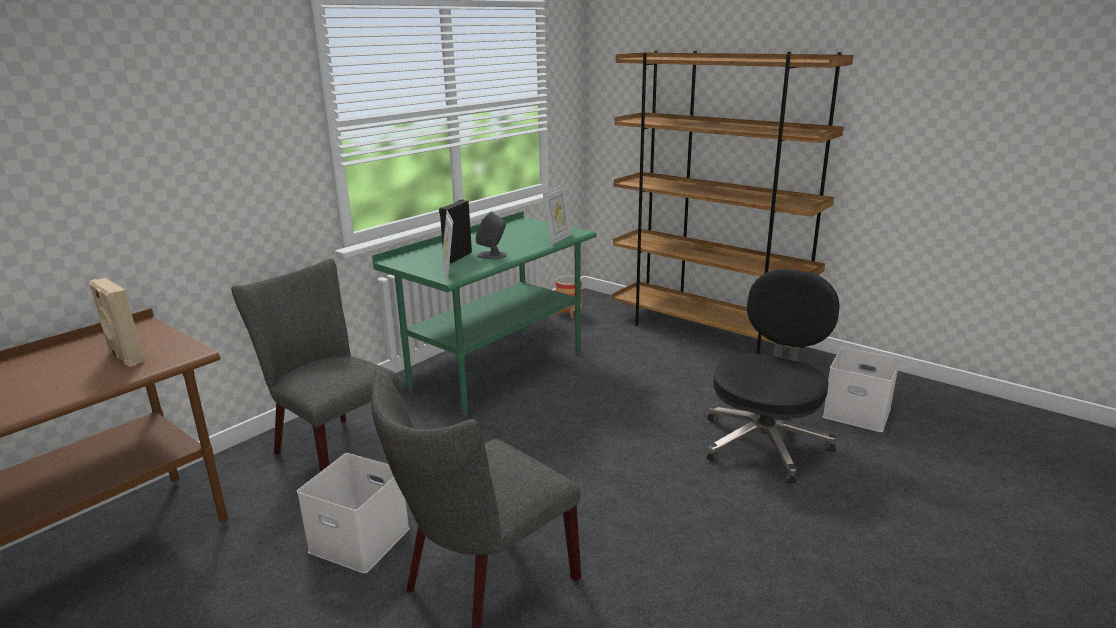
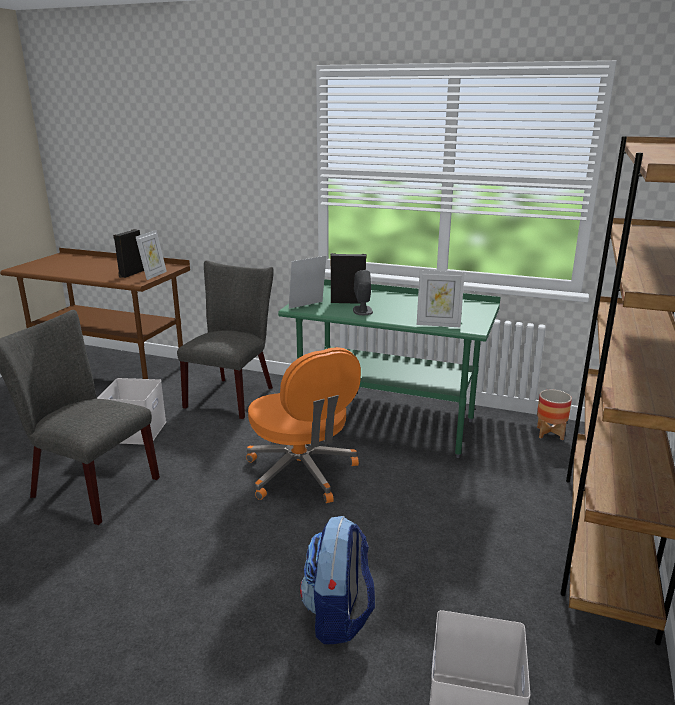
camera: 70 degrees right, 0 degrees up
beige speaker [89,278,144,367] -> black speaker [113,229,144,278]
black office chair [707,269,840,483] -> backpack [300,516,375,644]
none -> picture frame [136,230,167,280]
none -> orange office chair [246,347,361,503]

